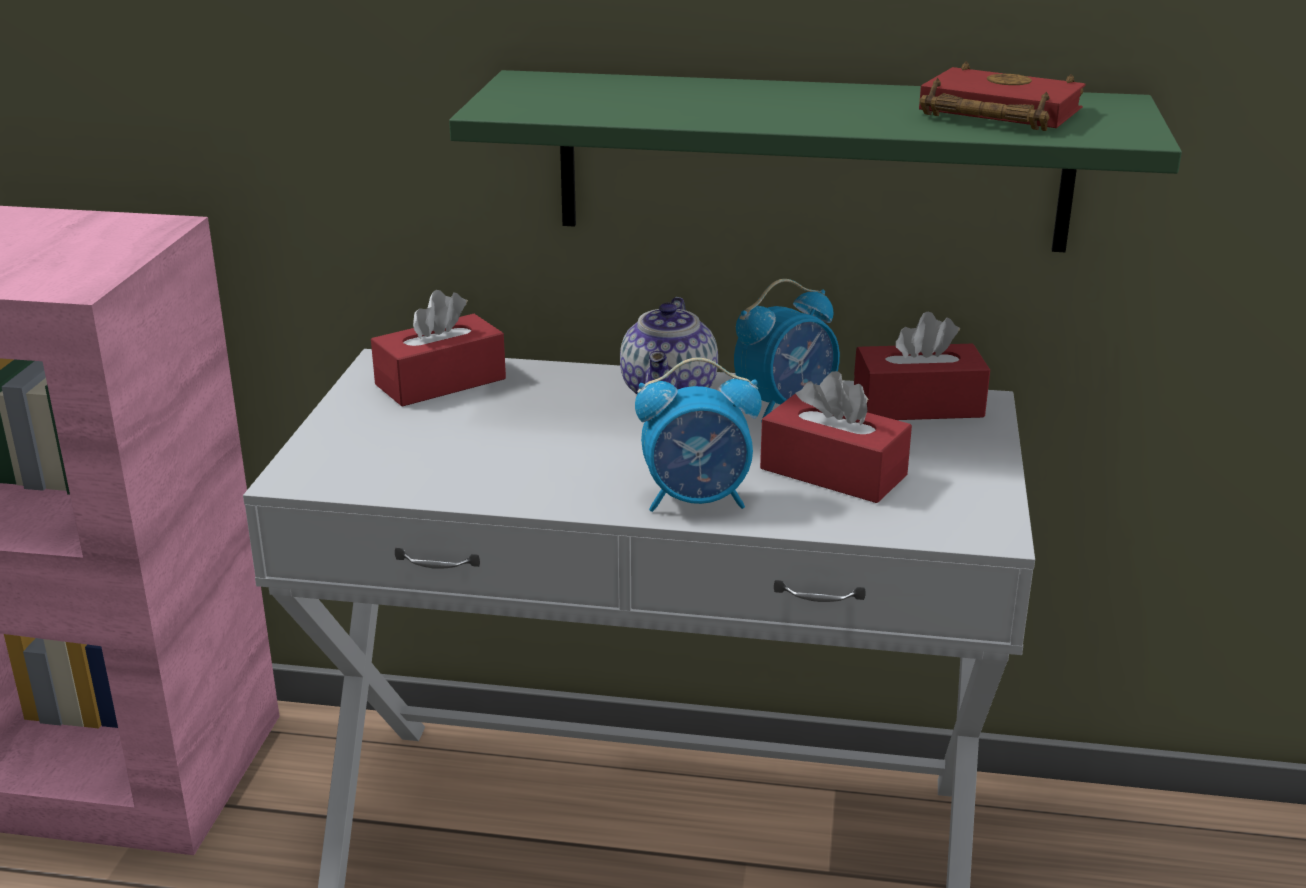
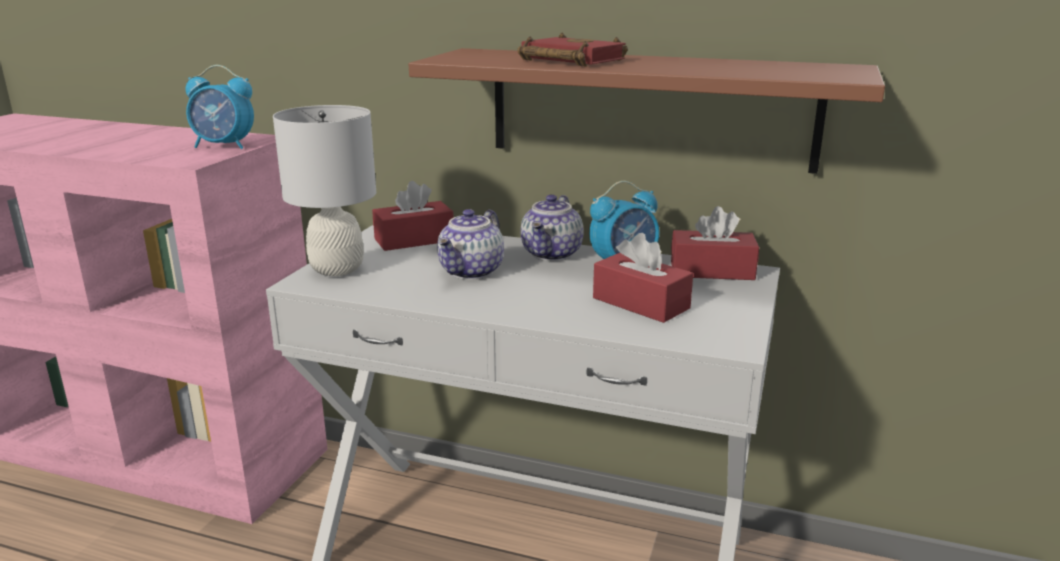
camera: 10 degrees right, 5 degrees down
green shelf [449,70,1182,252] -> brown shelf [409,48,885,174]
alarm clock [635,358,762,512] -> alarm clock moved to [186,65,254,149]
red book [919,61,1086,131] -> red book moved to [517,33,628,67]
none -> grey table lamp [273,105,376,276]
none -> teapot [437,209,504,280]

